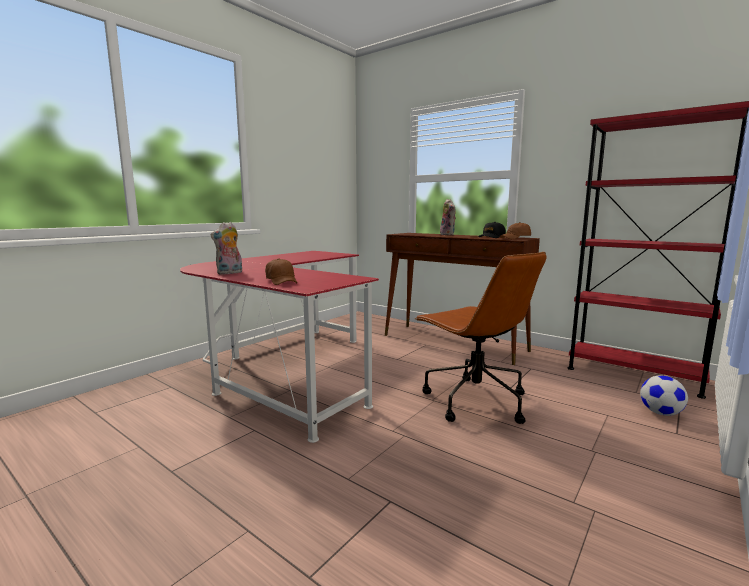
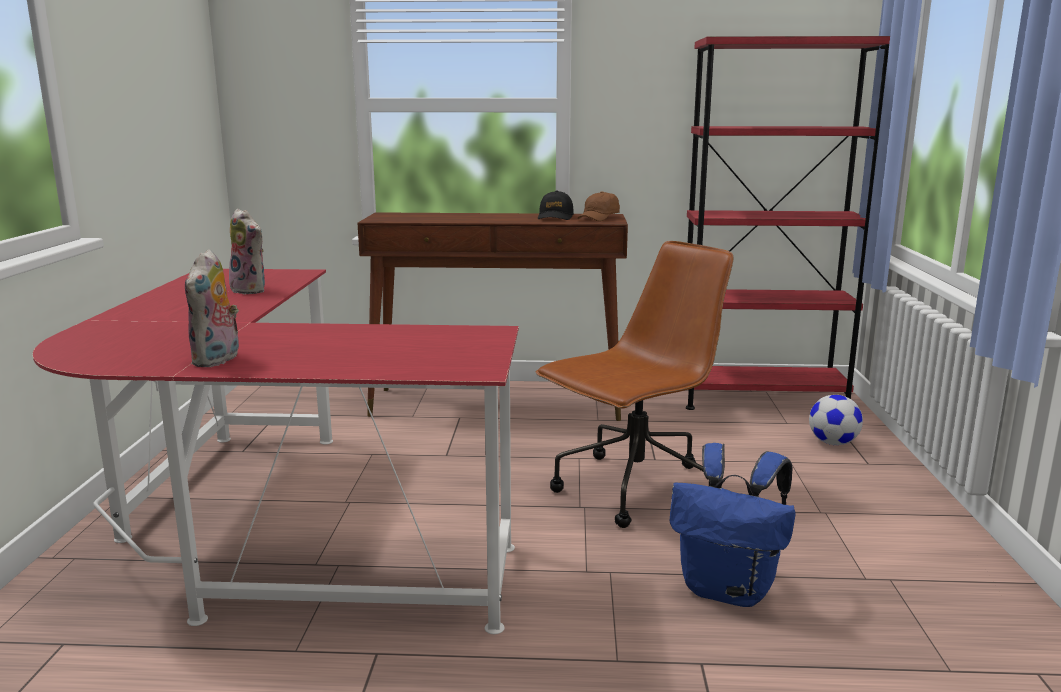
camera: 35 degrees left, 5 degrees up
brown cap [265,258,298,285] -> none
brown office chair [415,252,547,424] -> brown office chair turned 60 degrees counterclockwise [535,241,733,528]
plush toy [440,199,456,235] -> plush toy moved to [229,209,265,294]
none -> blue backpack [670,443,796,607]

